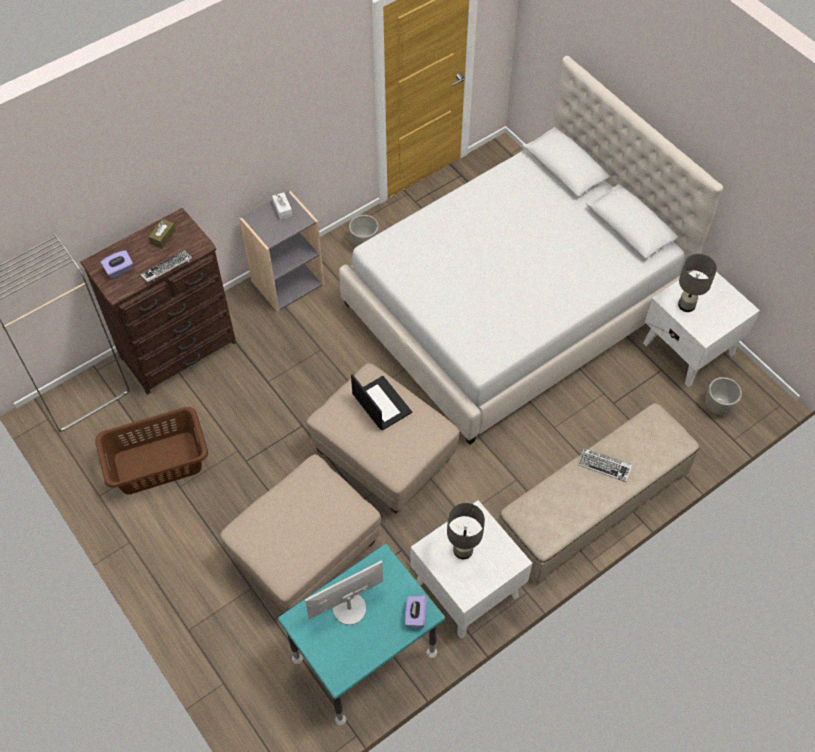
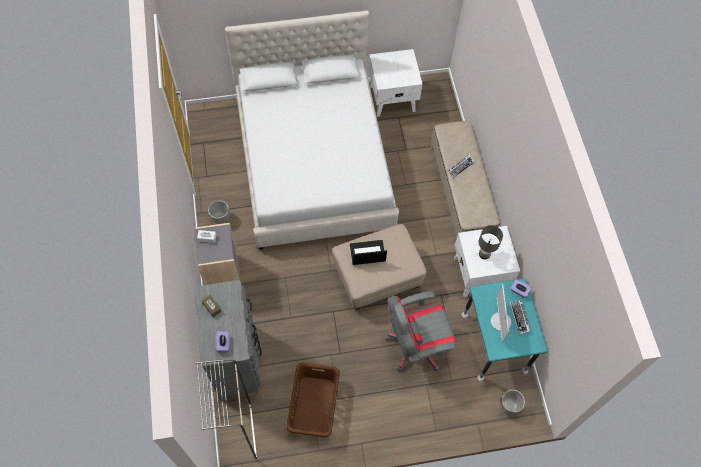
camera: 65 degrees left, 5 degrees up
brown dresser [80,208,236,395] -> grey dresser [194,280,262,399]
keyboard [140,251,192,282] -> keyboard moved to [510,300,531,335]
beige ottoman [220,454,381,612] -> grey office chair [386,291,456,371]
grey table lamp [678,254,717,312] -> none
grey planter [706,377,742,415] -> grey planter moved to [500,389,525,415]

